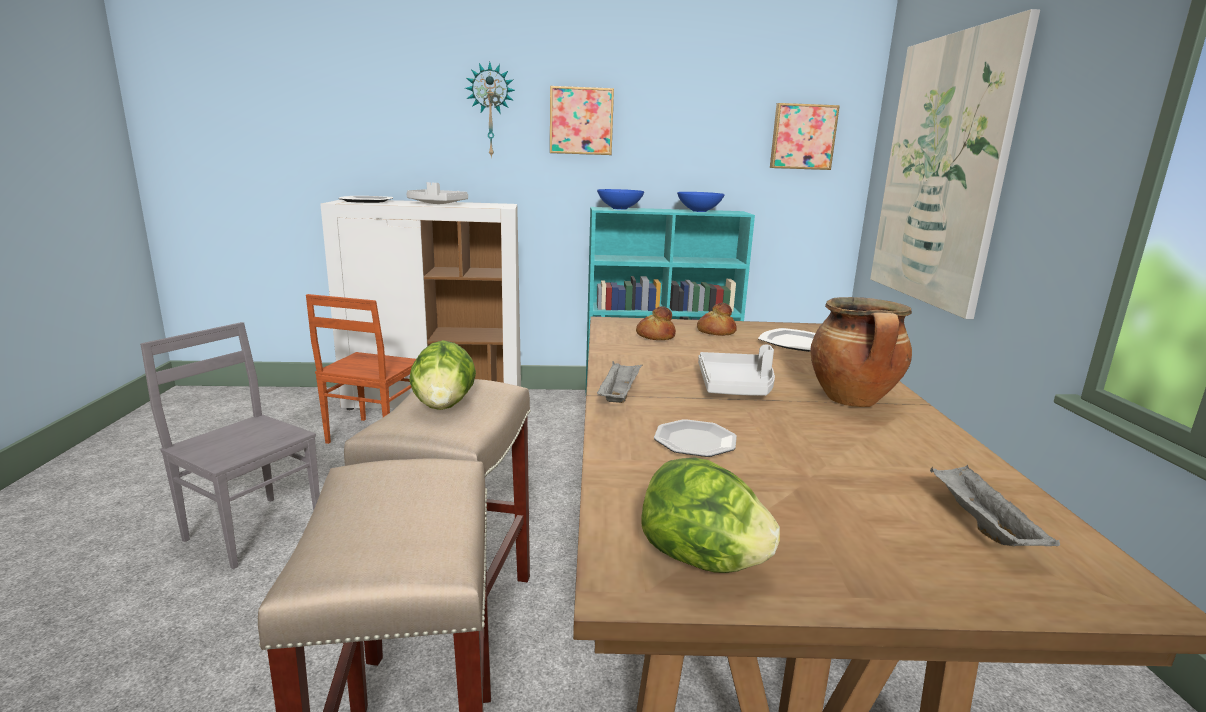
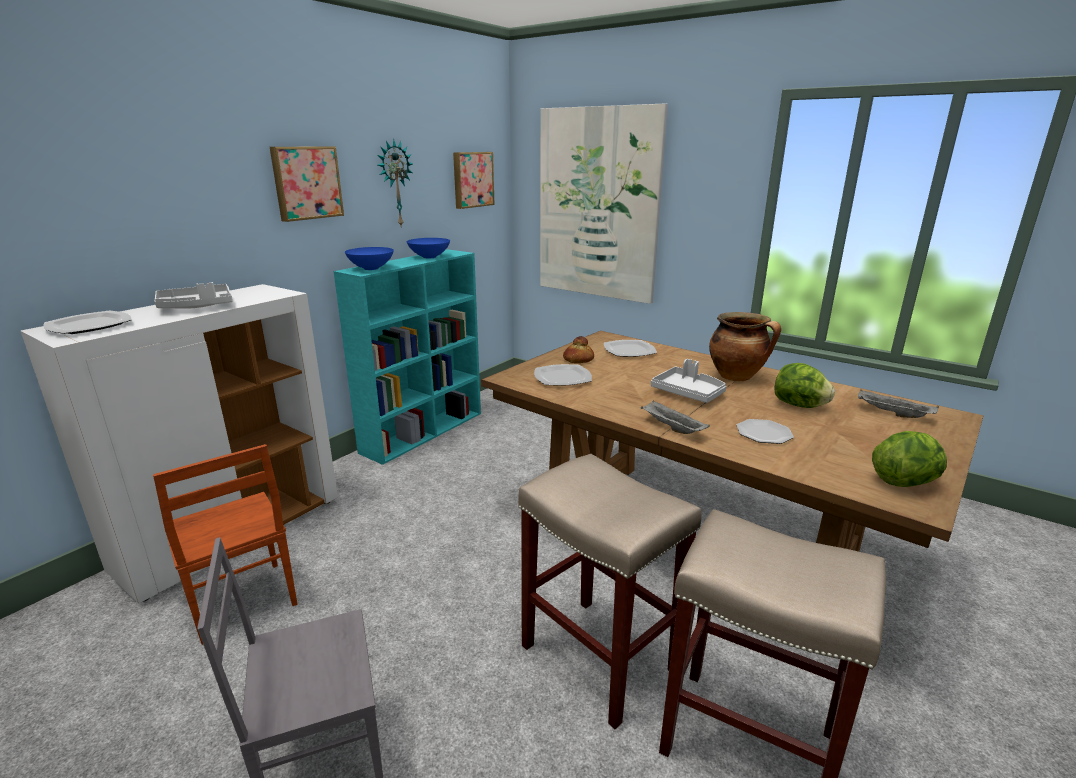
camera: 50 degrees left, 5 degrees up
lettuce [409,340,476,410] -> lettuce moved to [775,363,835,408]
wall clock [465,62,515,158] -> wall clock moved to [378,139,413,228]
bread [636,306,676,340] -> plate [534,364,592,385]

